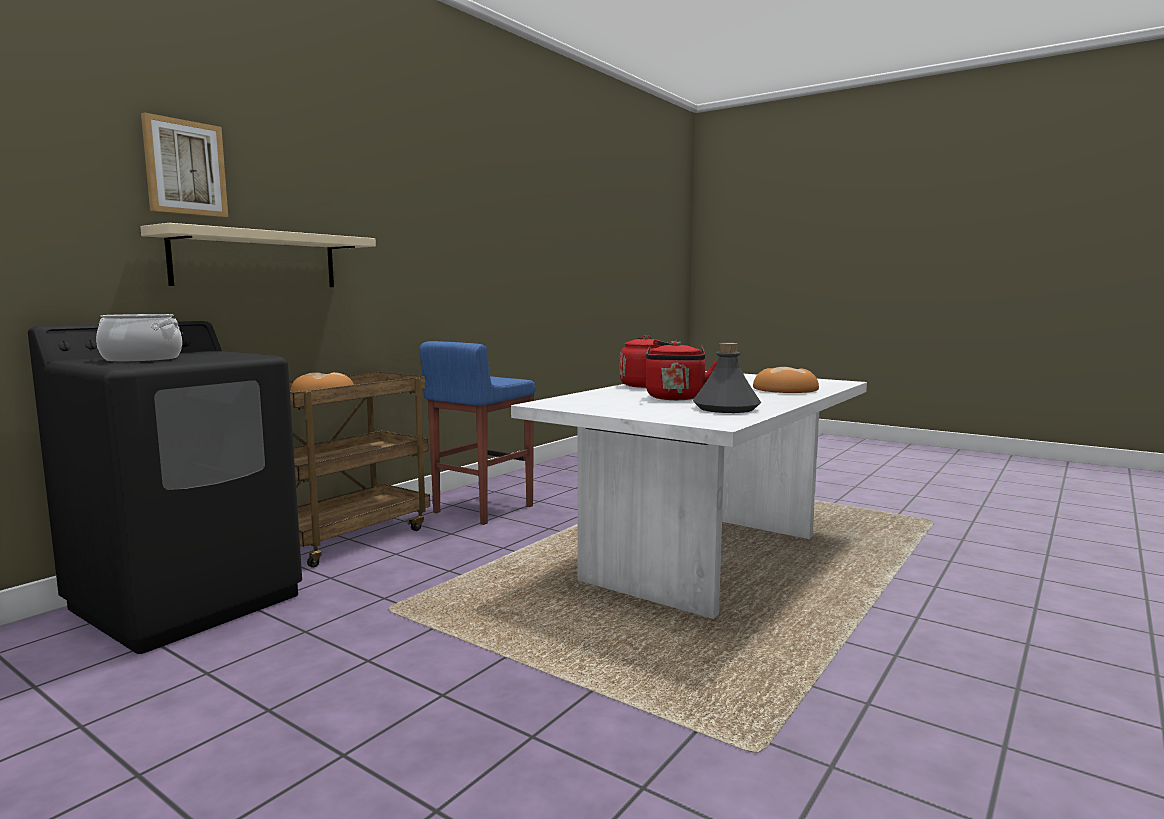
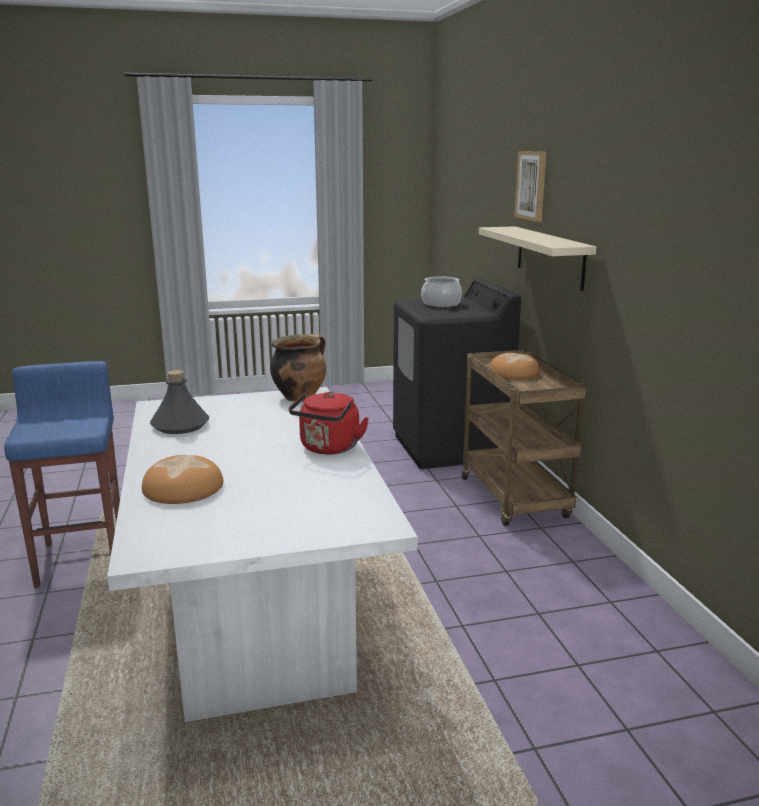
camera: 130 degrees right, 10 degrees up
blue stool [420,341,536,525] -> blue stool moved to [4,361,120,588]
red kettle [646,341,717,400] -> none
none -> cooking pot [270,334,326,402]

